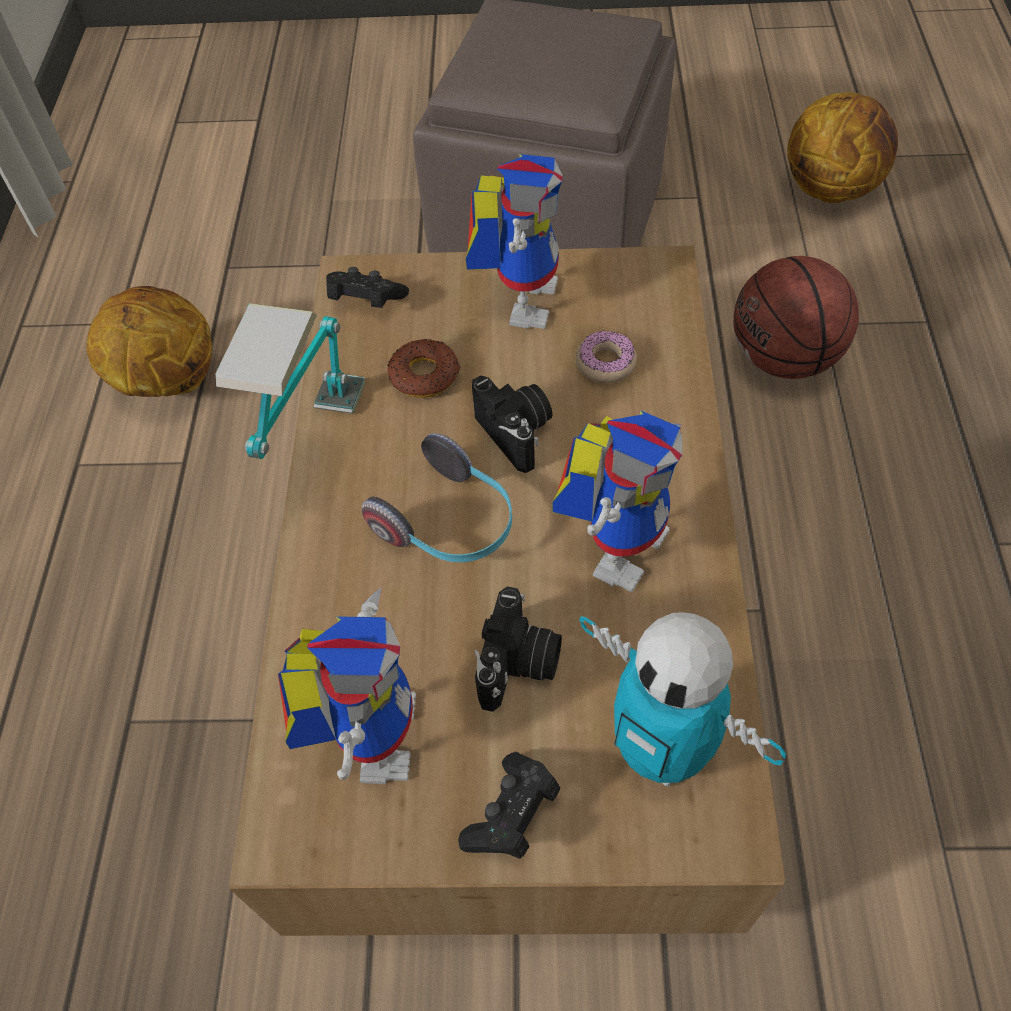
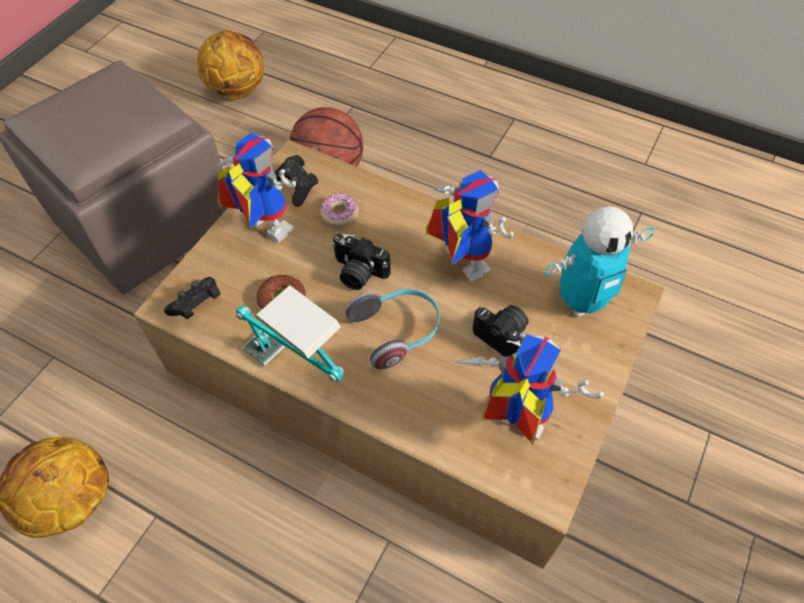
camera: 65 degrees left, 0 degrees up
black game controller [458,752,560,859] -> black game controller moved to [274,155,318,207]
camera [472,376,552,473] -> camera turned 150 degrees counterclockwise [332,234,391,290]

